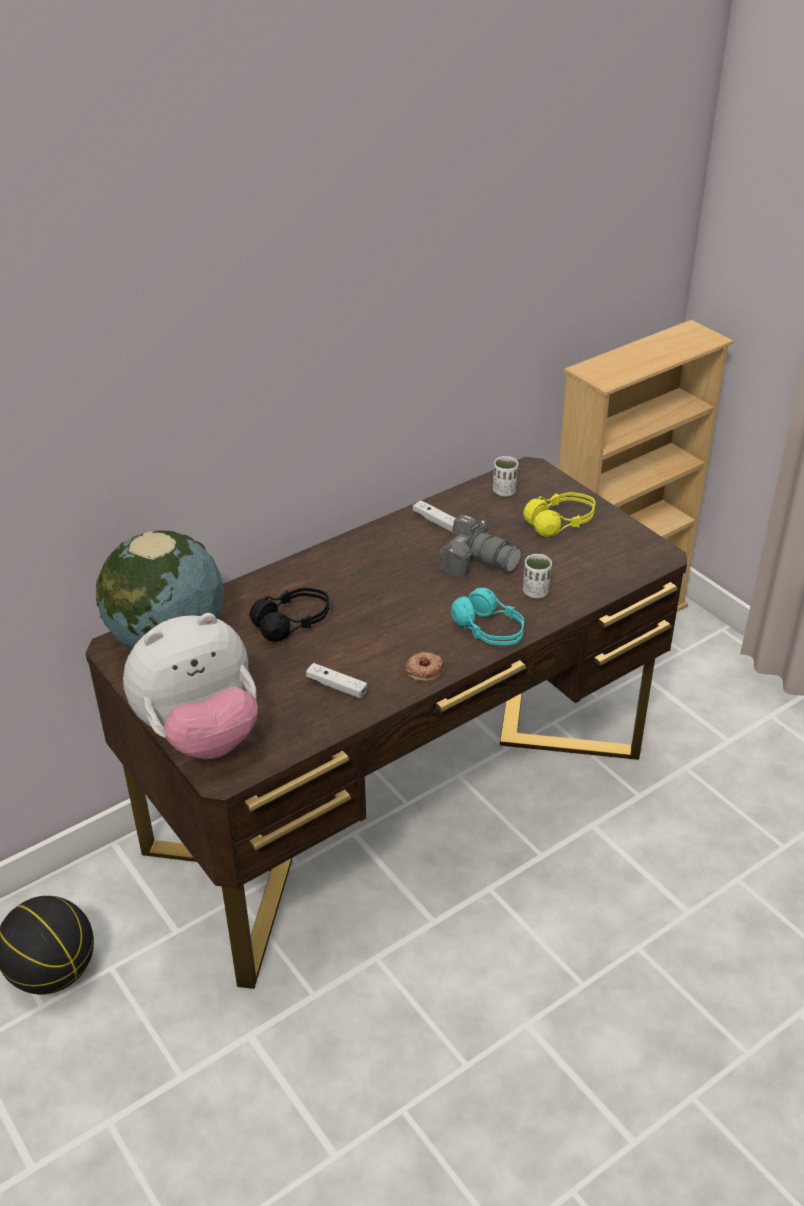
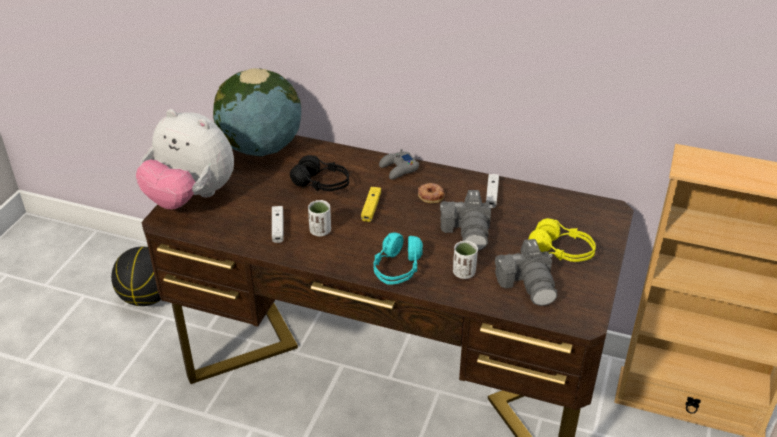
camera: 55 degrees right, 0 degrees up
donut [405,652,444,681] -> donut moved to [418,183,445,203]
white cup [493,456,518,497] -> white cup moved to [308,200,331,236]
none -> yellow game controller [361,187,381,222]
none -> grey game controller [379,149,419,179]
none -> camera [495,239,557,306]

